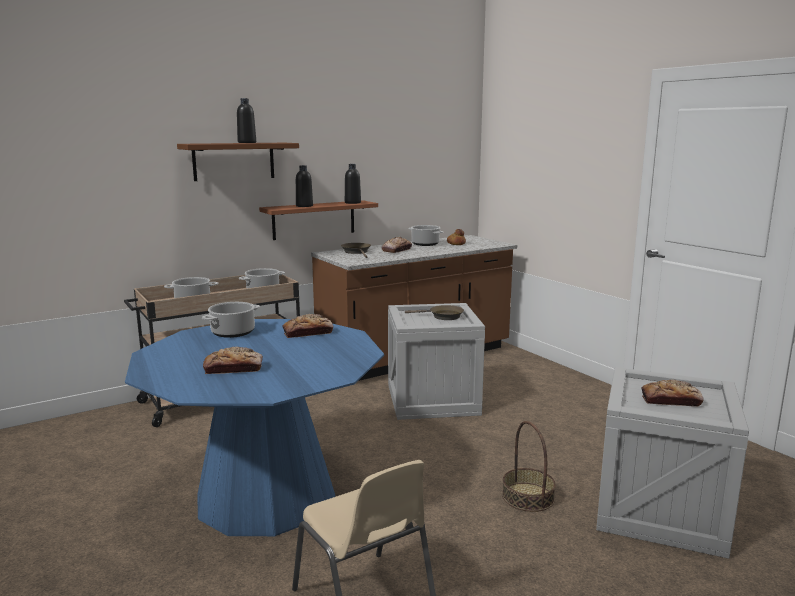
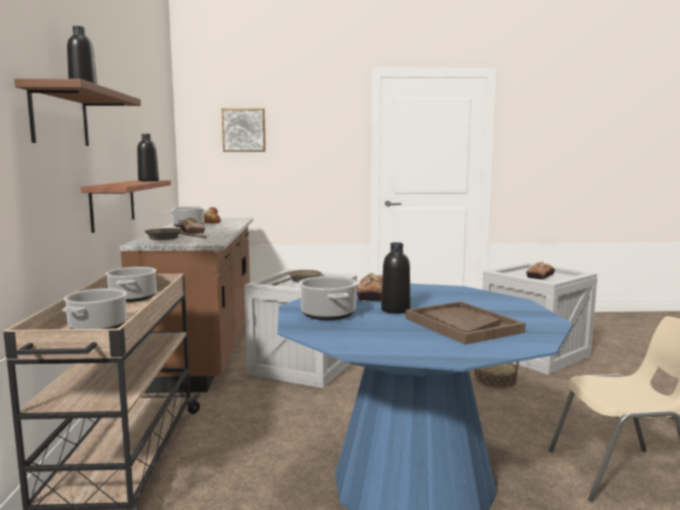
camera: 60 degrees left, 5 degrees down
bread [203,347,263,374] -> brown tray [405,301,526,345]
black bottle [296,165,313,207] -> black bottle moved to [381,242,410,314]
none -> picture [222,108,266,152]

